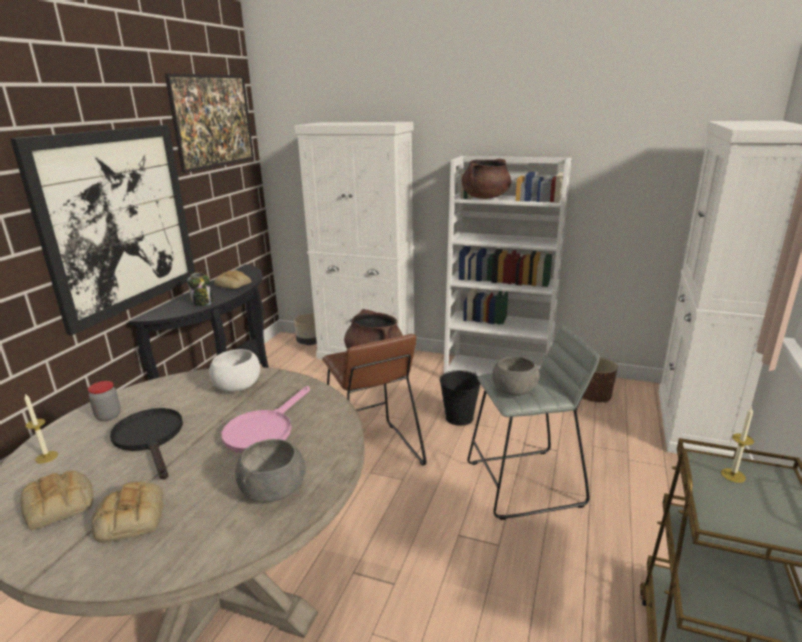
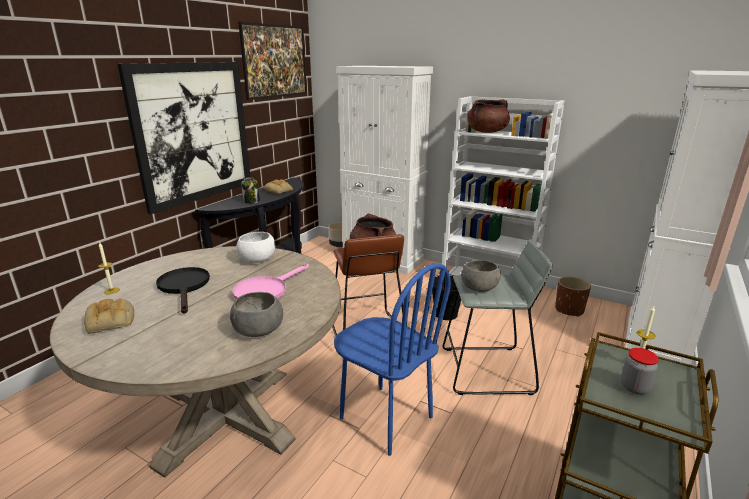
camera: 10 degrees right, 0 degrees up
jar [88,381,121,421] -> jar moved to [621,348,659,395]
bread [92,481,163,542] -> none
none -> blue chair [334,263,451,456]

